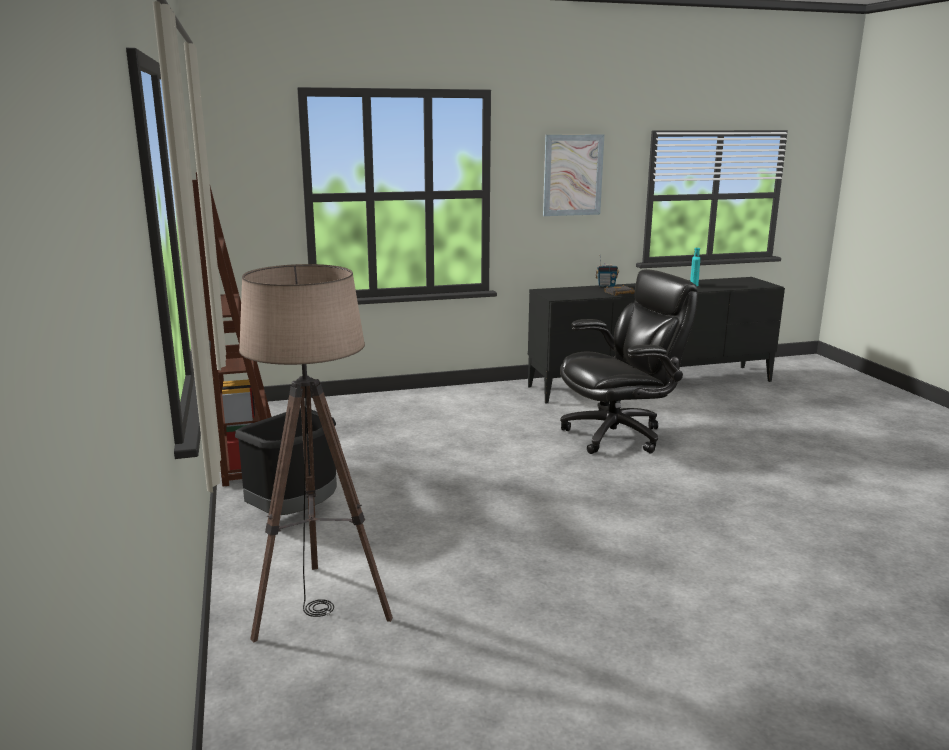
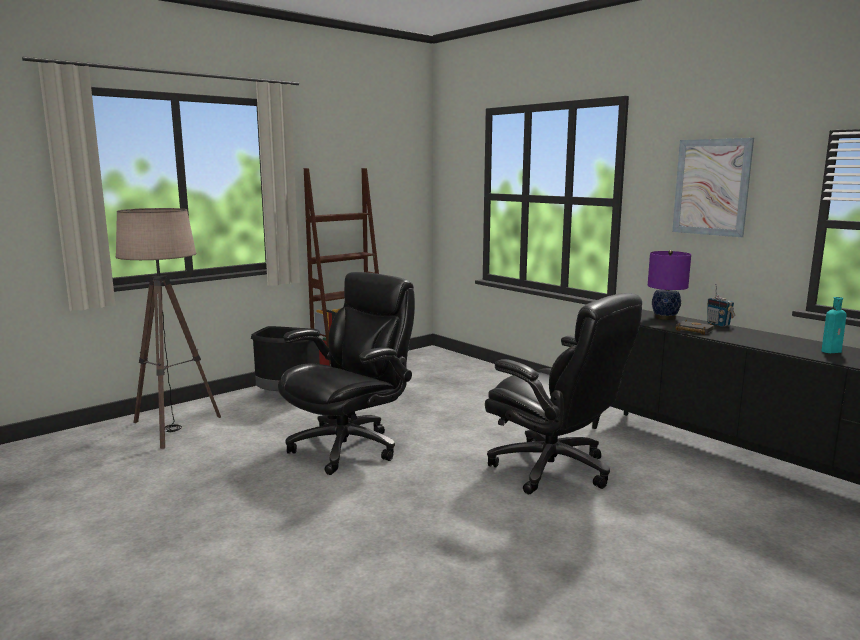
camera: 65 degrees right, 5 degrees down
none -> black office chair [278,272,415,475]
none -> purple table lamp [648,250,691,320]

